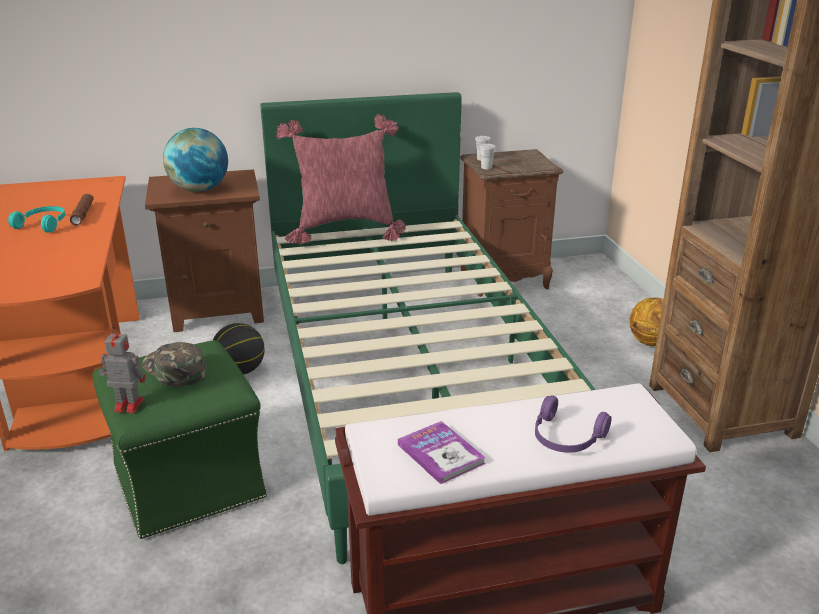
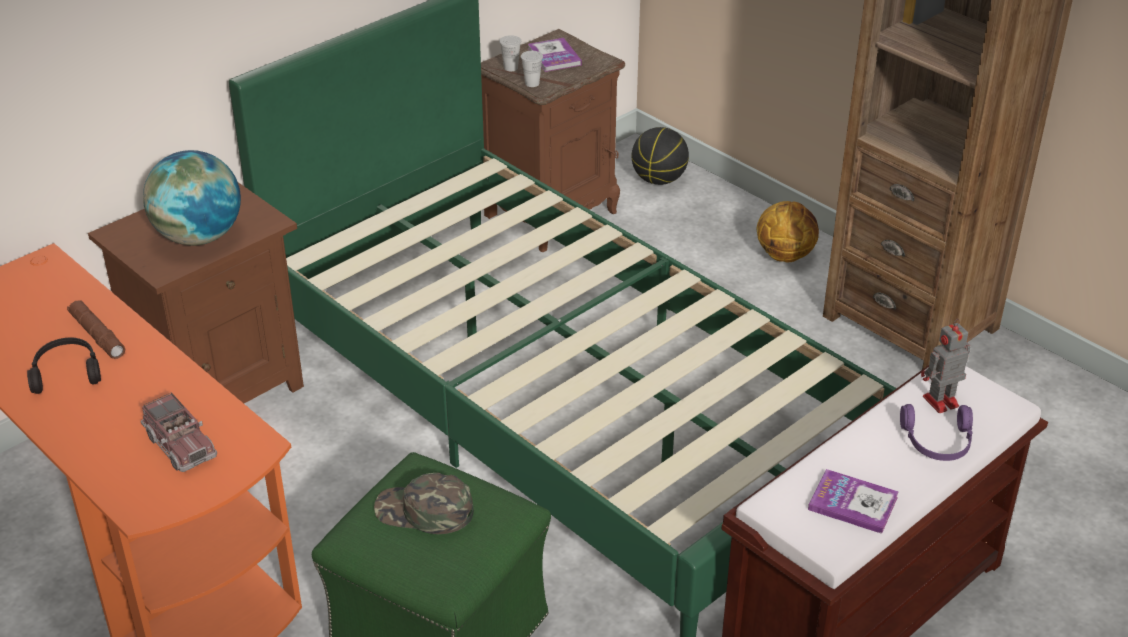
camera: 30 degrees left, 10 degrees up
turquoise headphones [8,206,65,233] -> black headphones [27,338,101,394]
toy robot [99,327,146,413] -> toy robot moved to [921,319,970,413]
basketball [213,323,265,375] -> basketball moved to [632,127,689,185]
red pillow [276,114,406,245] -> none
none -> toy truck [140,392,217,472]
none -> book [528,38,582,72]

